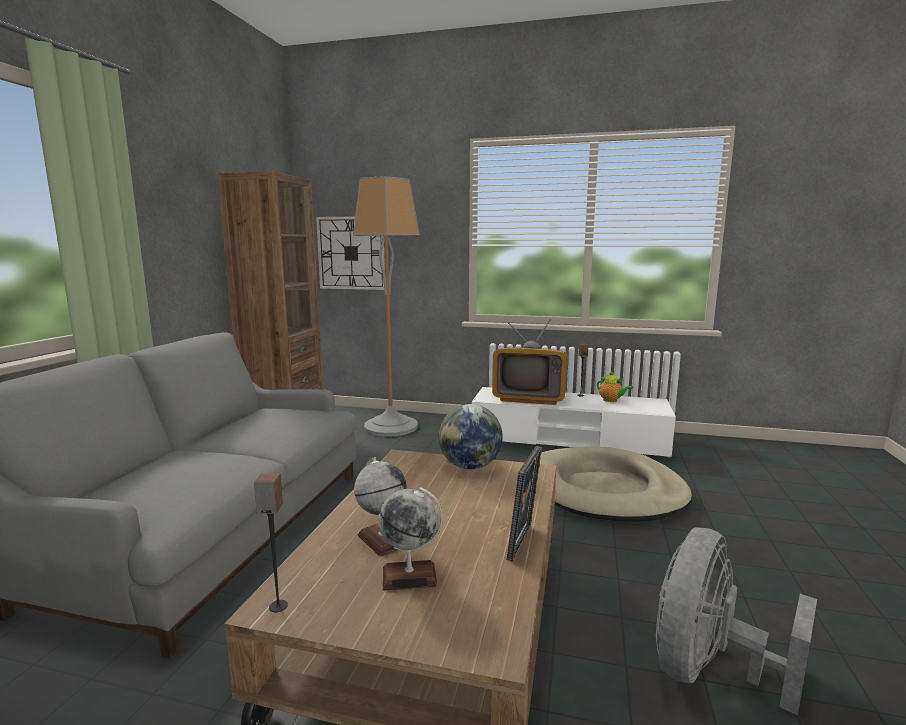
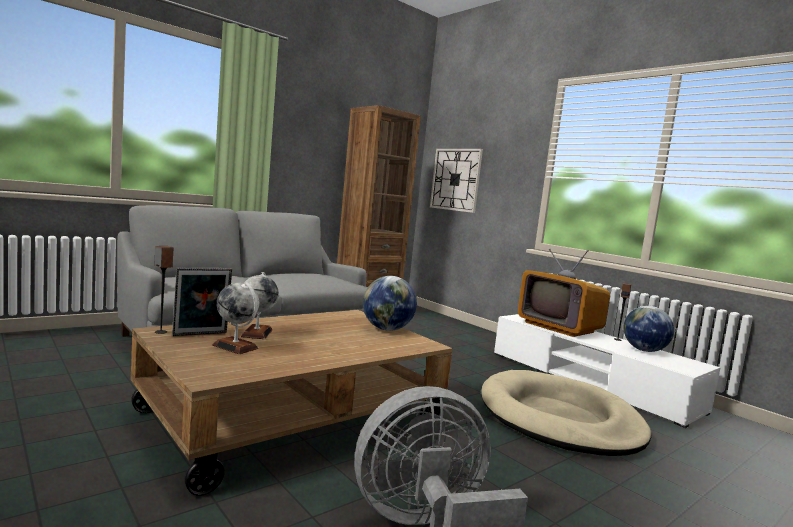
camera: 35 degrees right, 5 degrees down
floor lamp [353,176,420,437] -> none
picture frame [507,446,542,562] -> picture frame moved to [172,267,232,336]
teapot [597,371,633,402] -> globe [624,306,674,352]

